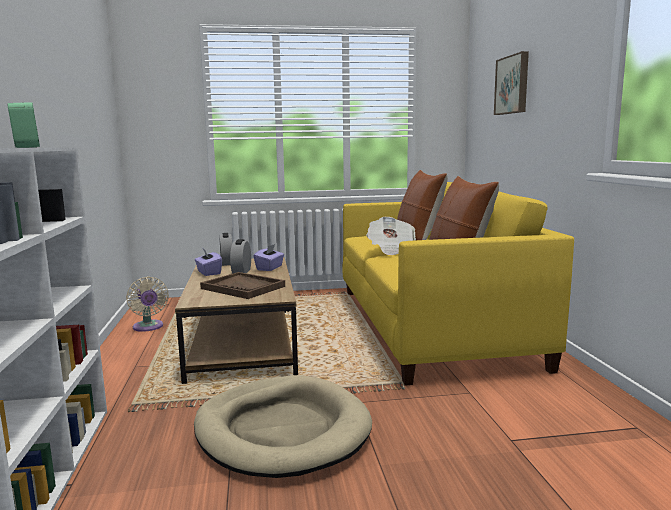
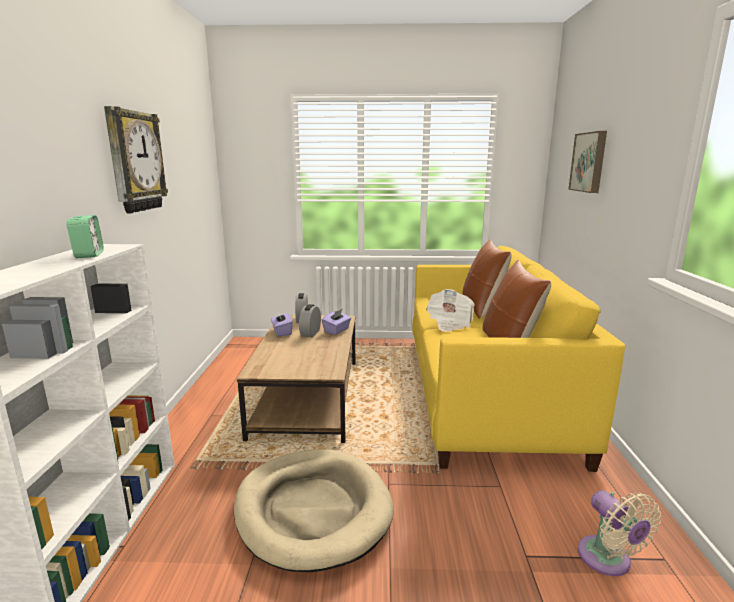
camera: 10 degrees right, 5 degrees up
beige fan [126,276,169,332] -> beige fan moved to [578,490,661,576]
brown tray [200,272,285,299] -> none
none -> wall clock [104,106,168,213]

